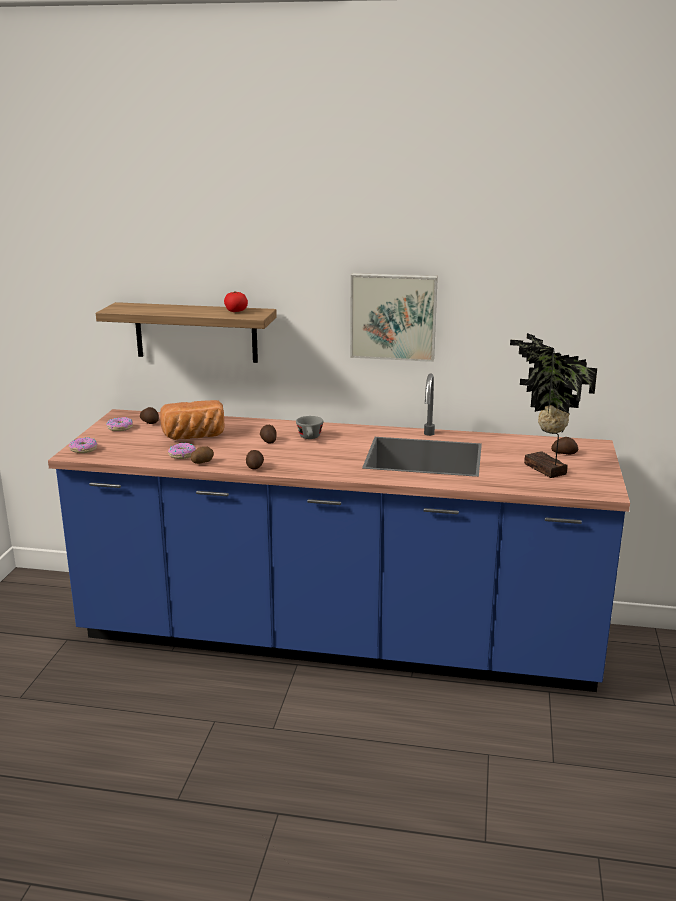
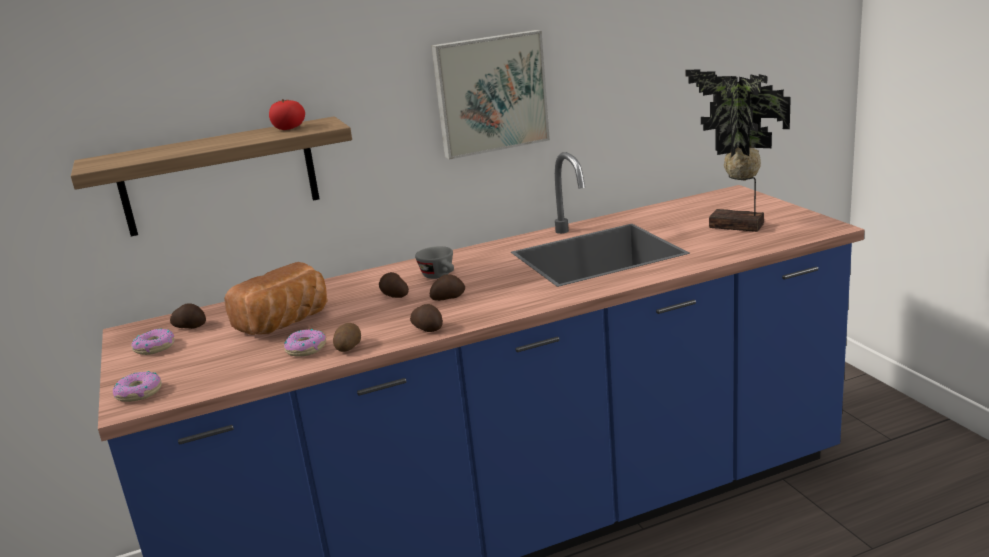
camera: 30 degrees left, 0 degrees up
potato [551,437,578,455] -> potato moved to [430,274,465,301]

